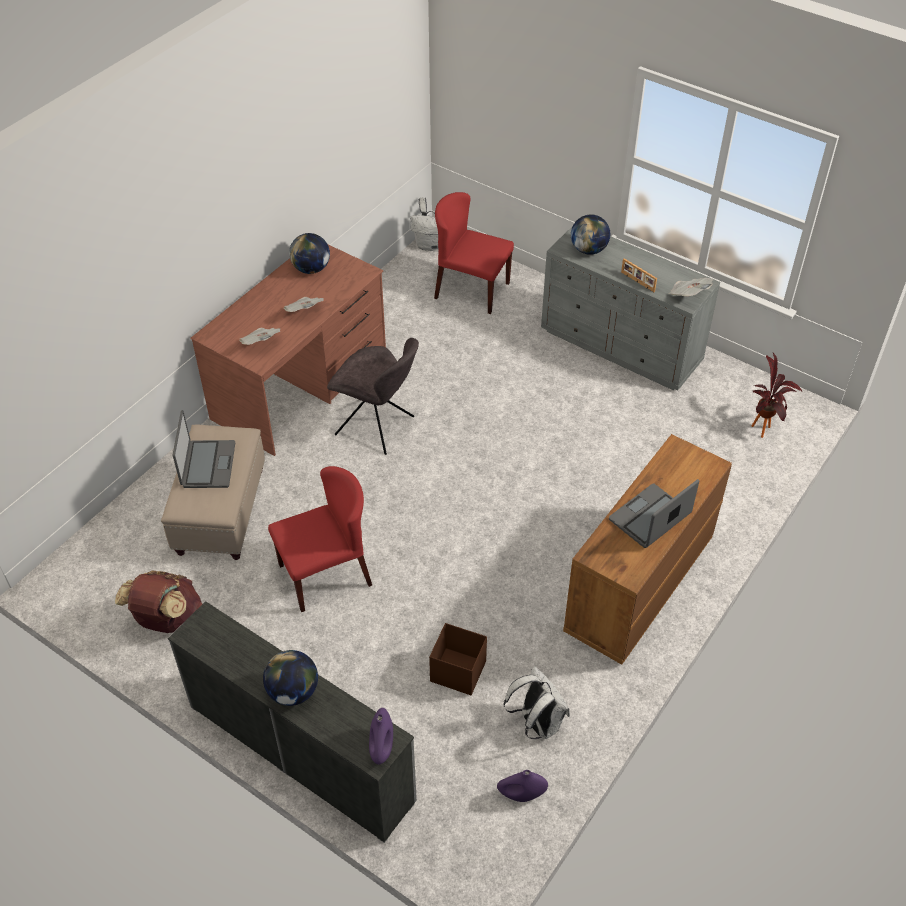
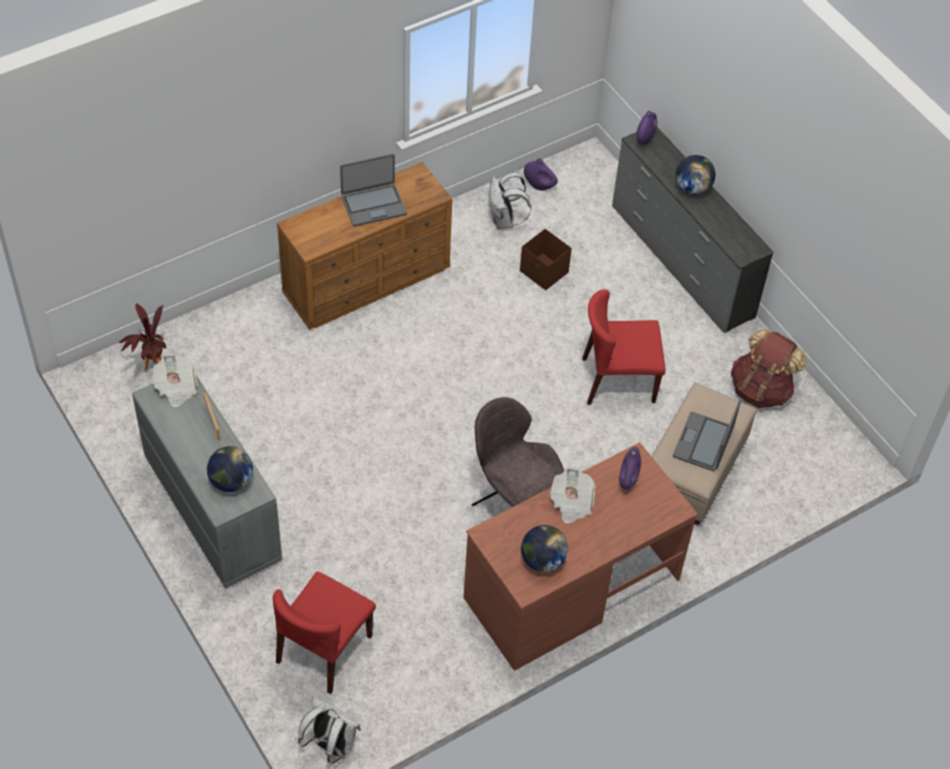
camera: 160 degrees left, 5 degrees up
newspaper [239,327,281,345] -> purple vase [619,447,641,489]
red chair [434,192,514,314] -> red chair turned 75 degrees clockwise [273,572,376,694]

